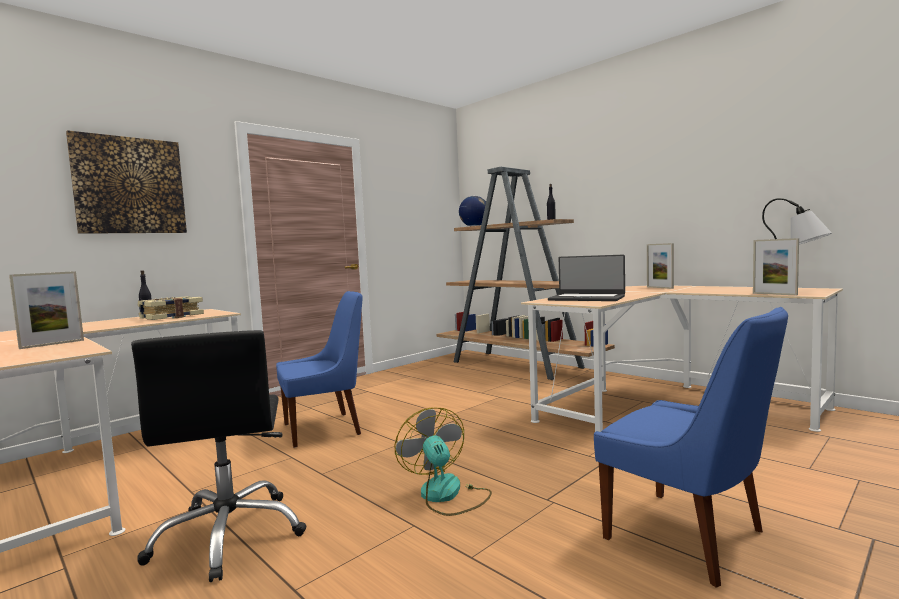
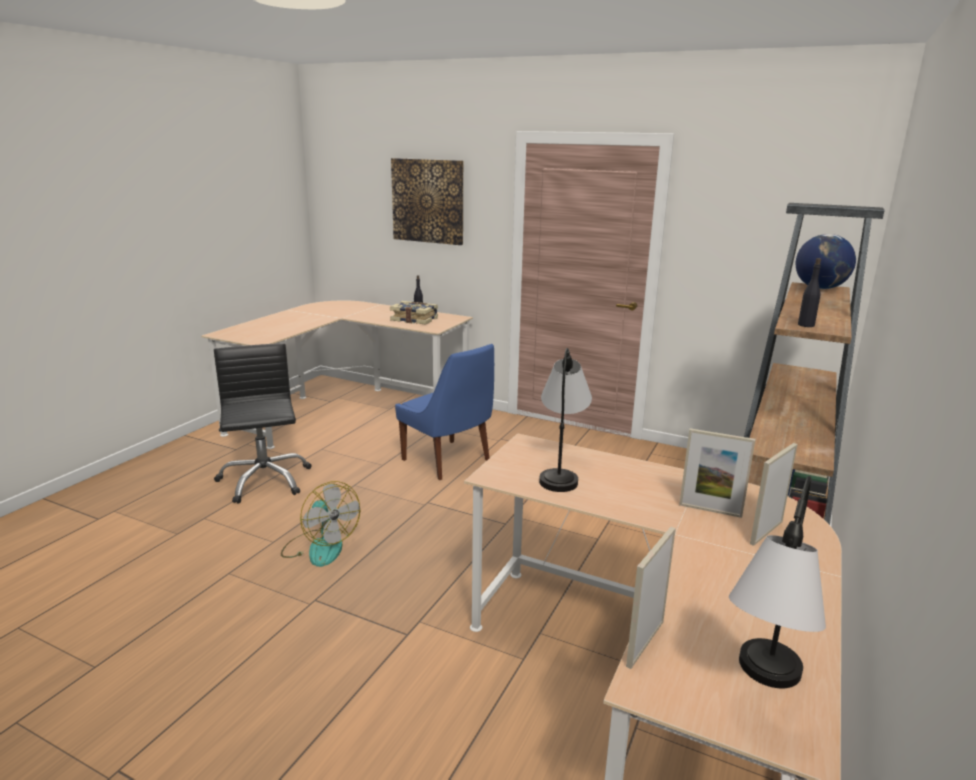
camera: 70 degrees right, 15 degrees up
picture frame [9,271,84,349] -> picture frame moved to [679,428,755,518]
black office chair [131,330,307,582] -> black office chair turned 105 degrees clockwise [214,343,312,504]
fan [394,408,492,516] -> fan turned 90 degrees clockwise [281,481,360,567]
laptop [548,255,625,301] -> table lamp [539,348,592,492]
blue chair [594,307,788,588] -> none

